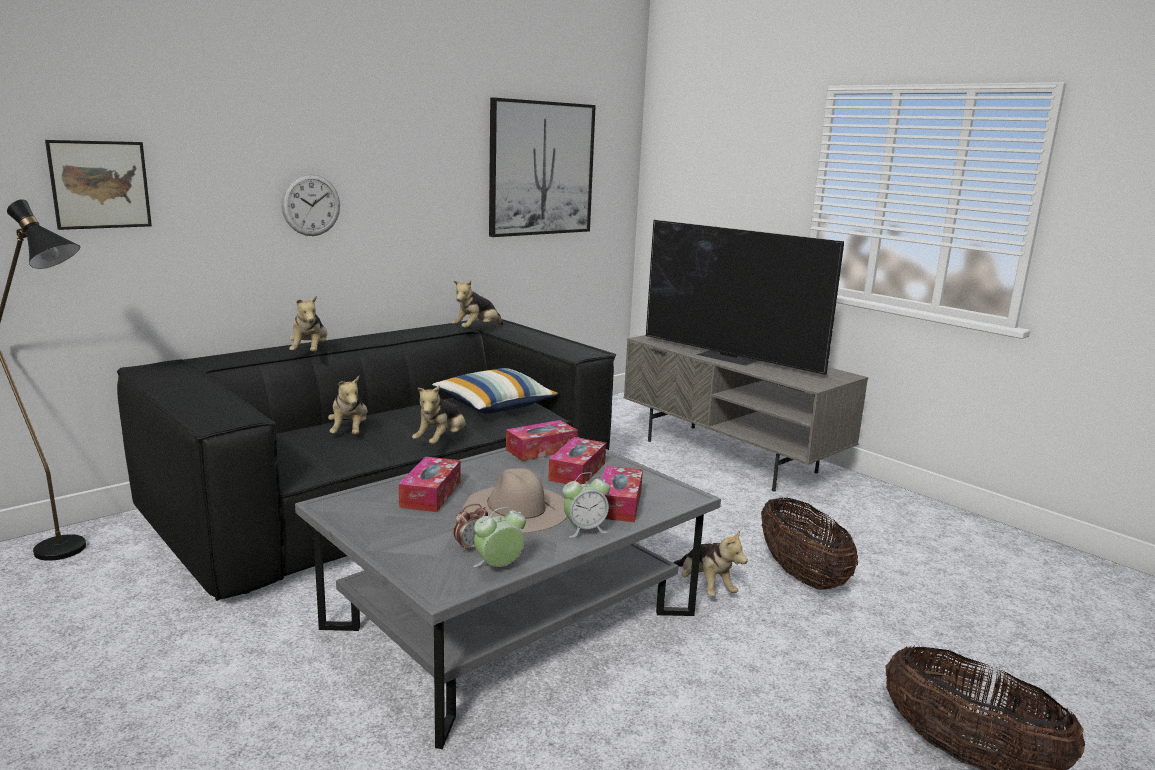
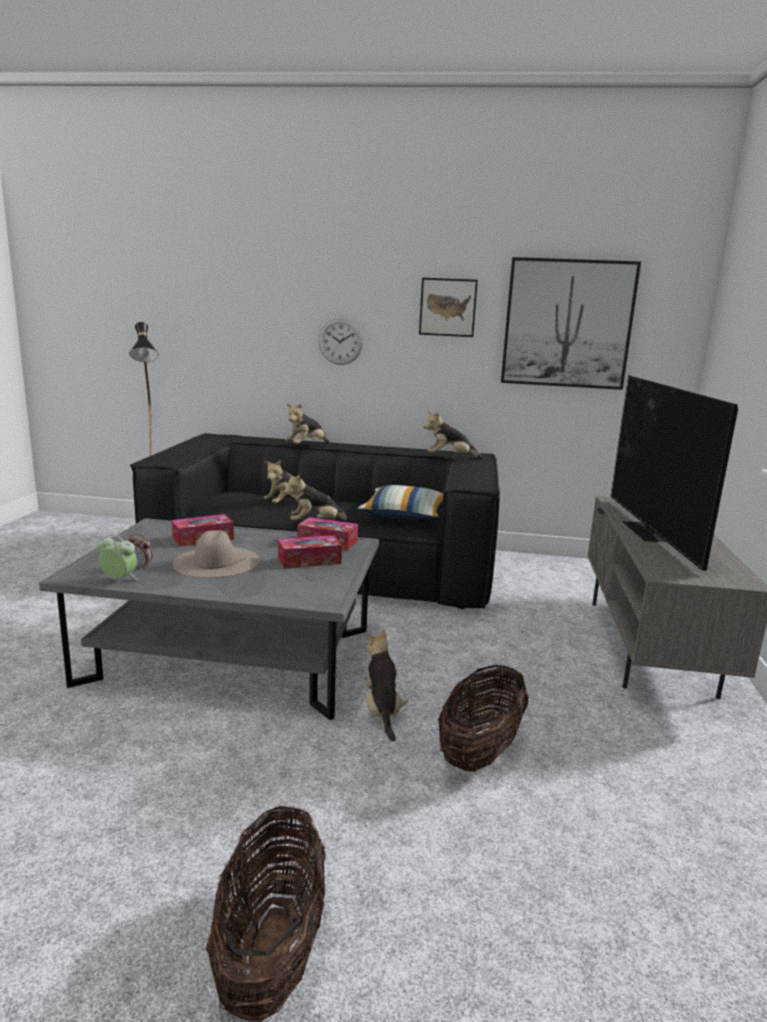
camera: 50 degrees right, 0 degrees up
picture [45,140,152,230] -> picture moved to [419,278,478,337]
alarm clock [562,472,610,538] -> none
tissue box [601,466,643,522] -> none
plush toy [674,530,748,596] -> plush toy turned 150 degrees clockwise [366,629,408,742]

